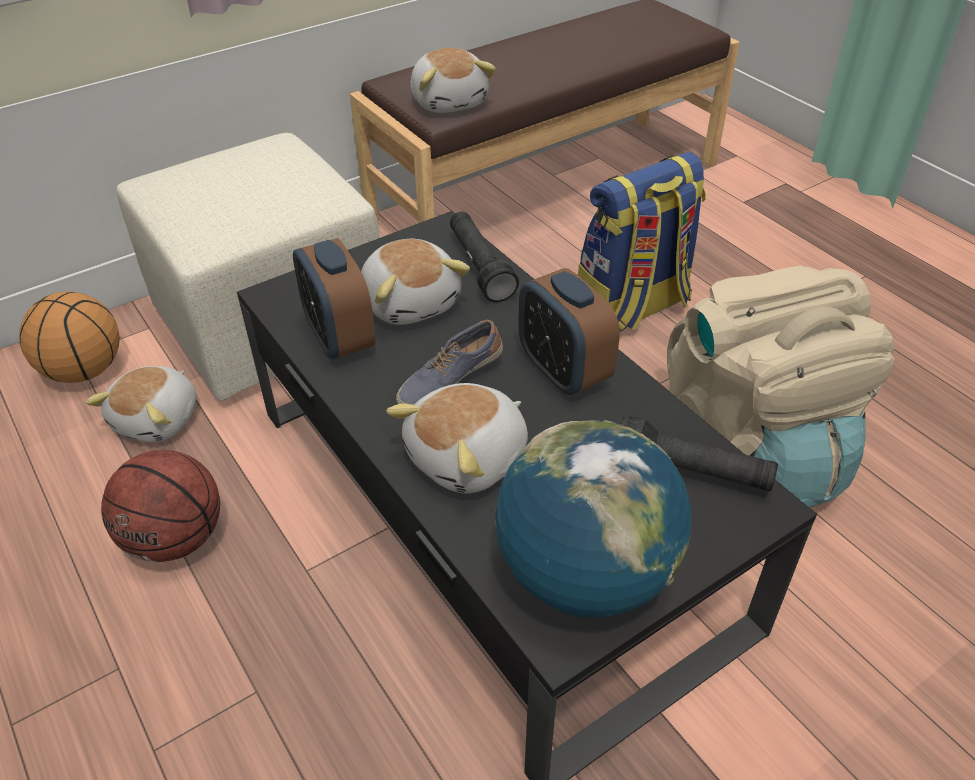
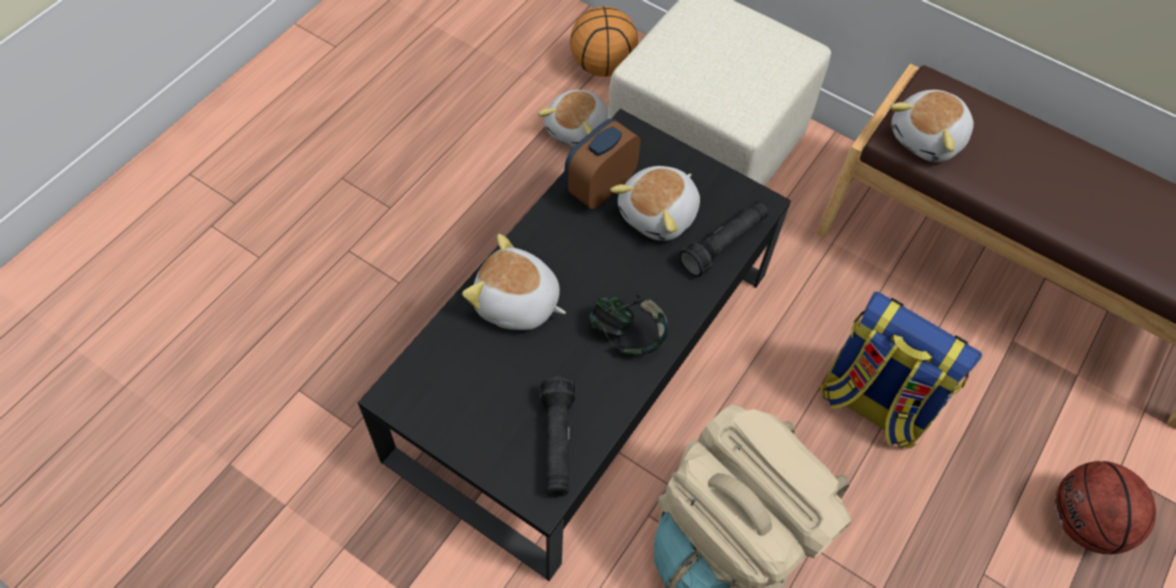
camera: 65 degrees right, 15 degrees up
plush toy [85,366,196,442] -> plush toy turned 60 degrees counterclockwise [538,90,608,147]
basketball [101,450,220,562] -> basketball moved to [1055,461,1156,555]
shoe [396,320,503,405] -> none
globe [495,420,692,618] -> none
alarm clock [518,268,620,395] -> headphones [590,295,668,355]

